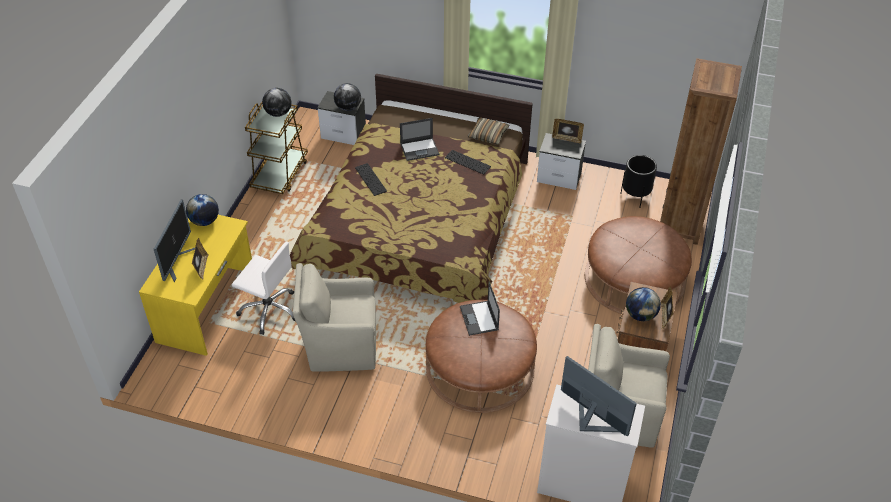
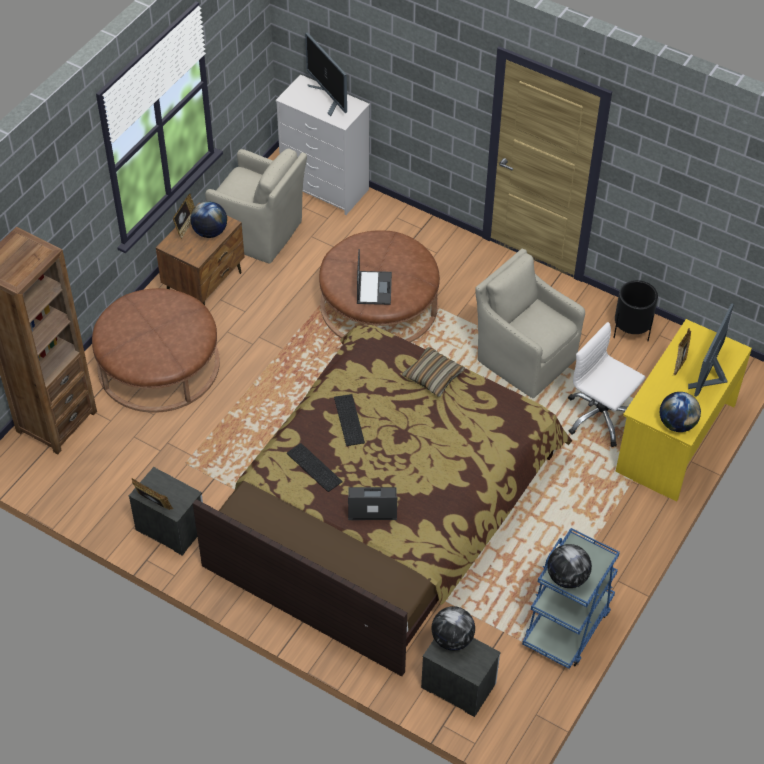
camera: 165 degrees left, 5 degrees up
brown cart [245,102,308,194] -> blue cart [522,528,620,669]
beige armchair [293,263,376,372] -> beige armchair turned 150 degrees counterclockwise [475,249,585,398]
keyboard [355,163,387,196] -> keyboard moved to [334,394,365,446]
pillow [468,117,509,145] -> pillow moved to [402,347,465,397]
black planter [621,155,657,208] -> black planter moved to [613,280,658,341]

